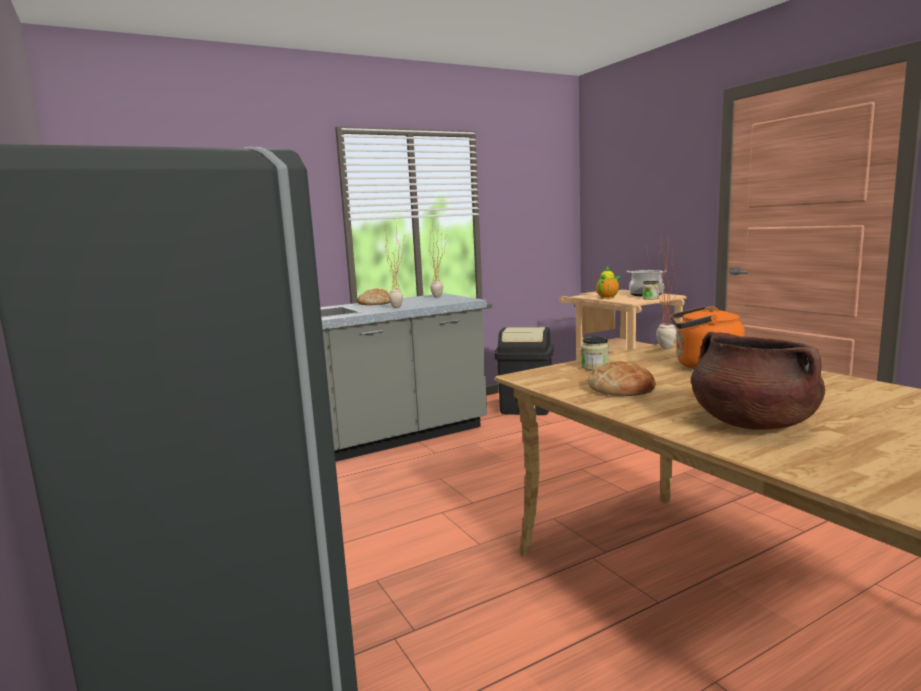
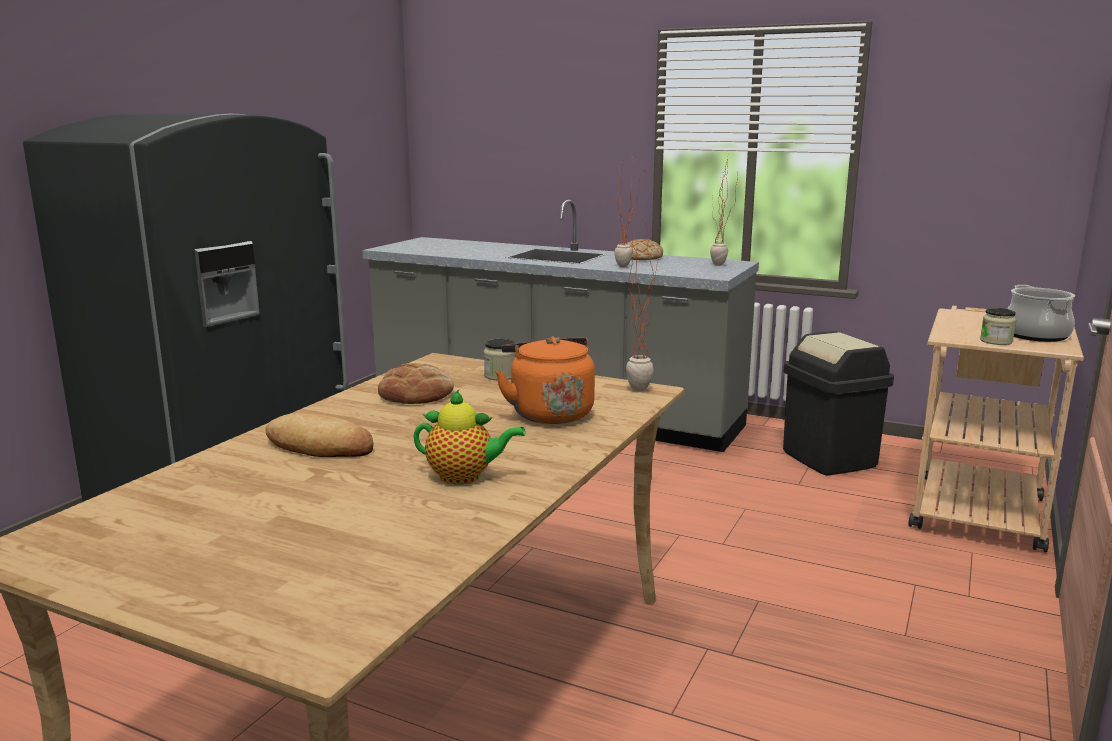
camera: 55 degrees right, 5 degrees up
teapot [596,266,620,299] -> teapot moved to [413,390,526,484]
brown cooking pot [691,331,825,430] -> bread [265,413,373,457]

